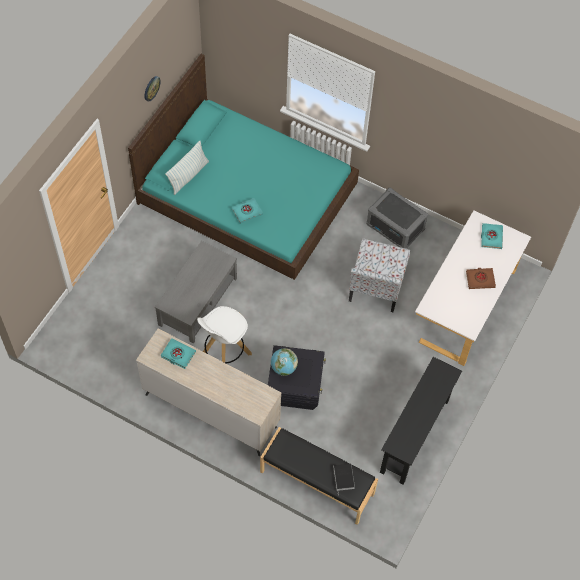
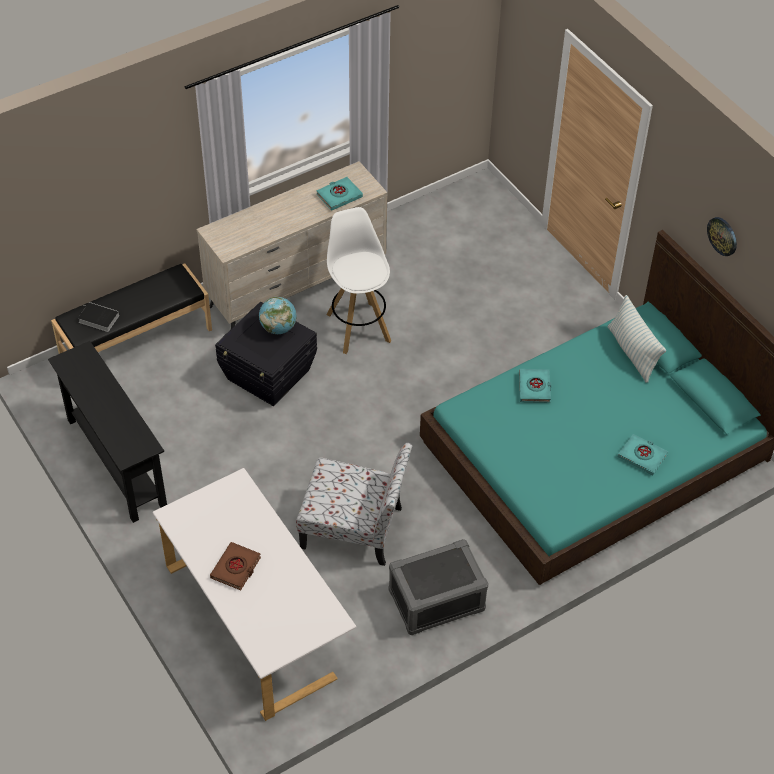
camera: 120 degrees right, 10 degrees down
grey coffee table [155,241,237,344] -> none
chair [349,239,410,312] -> chair turned 150 degrees clockwise [296,443,413,566]
turquoise book [481,223,503,249] -> turquoise book moved to [618,434,668,475]

